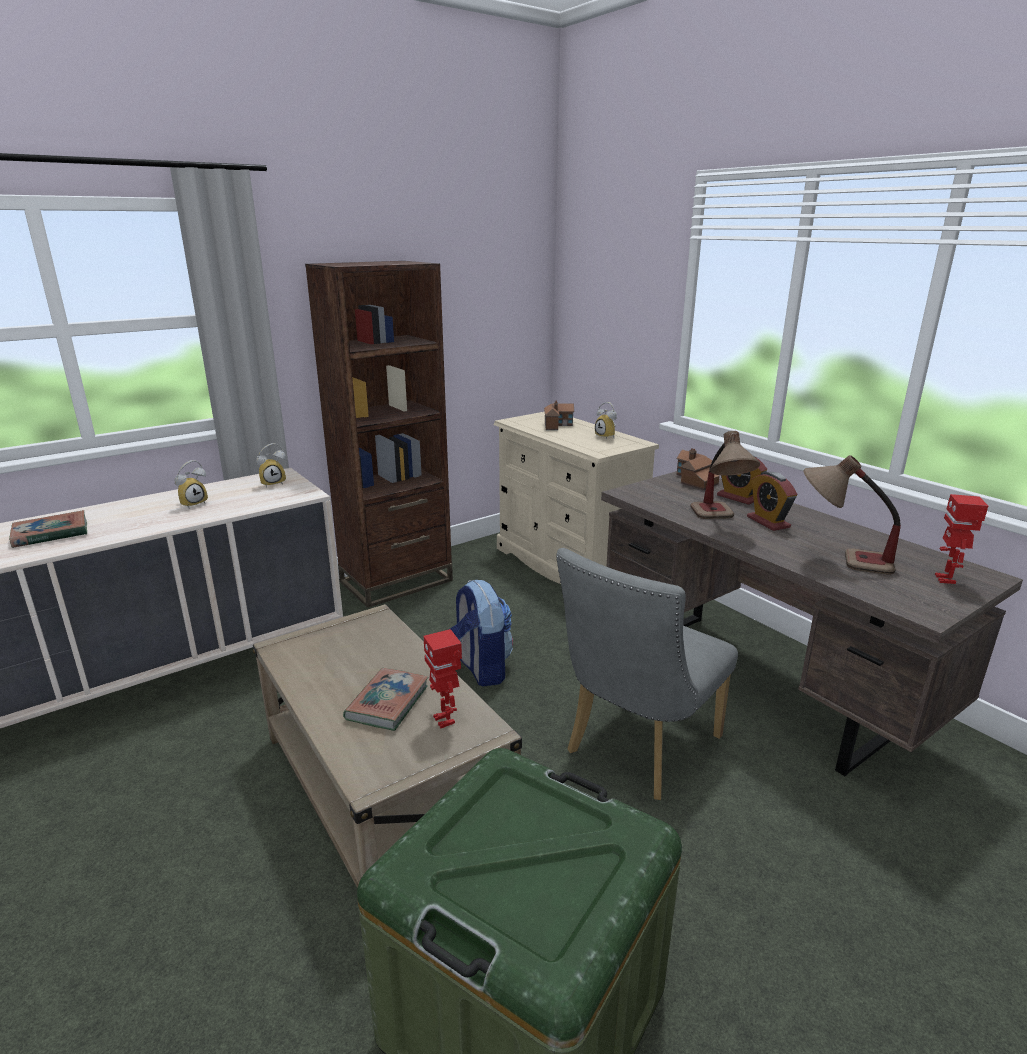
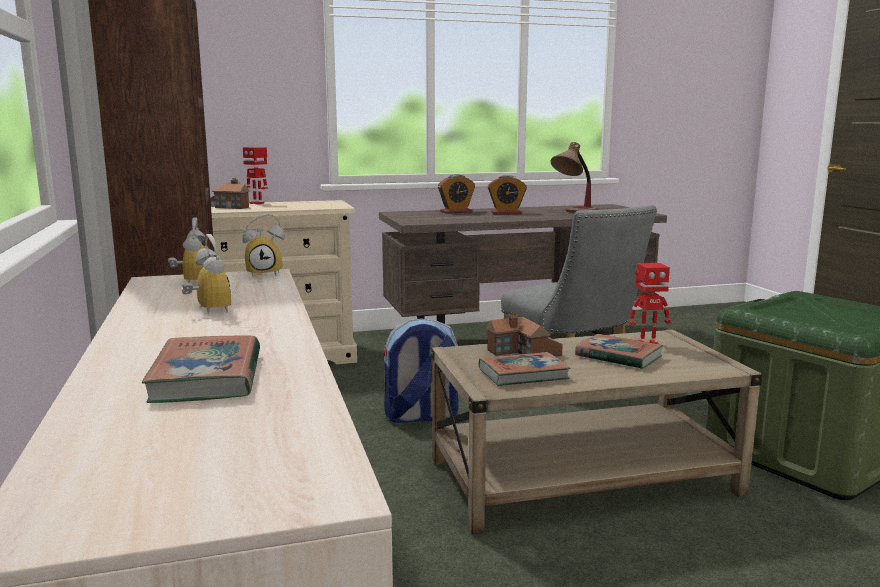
camera: 70 degrees left, 10 degrees down
alarm clock [595,402,617,440] -> alarm clock moved to [242,214,285,276]
toy house [677,448,720,490] -> toy house moved to [486,312,563,357]
table lamp [690,431,760,519] -> none
toy robot [935,494,988,584] -> toy robot moved to [243,147,268,204]
none -> book [479,352,570,386]

